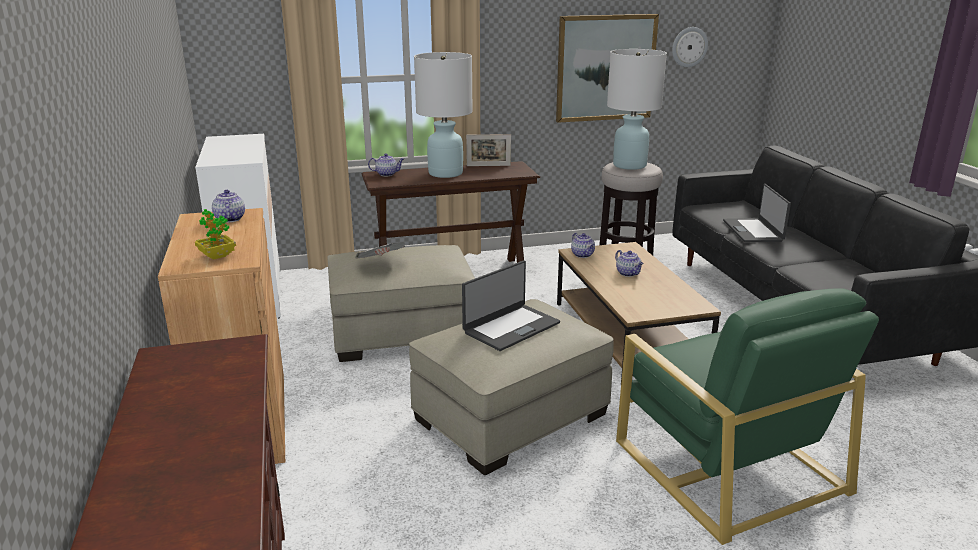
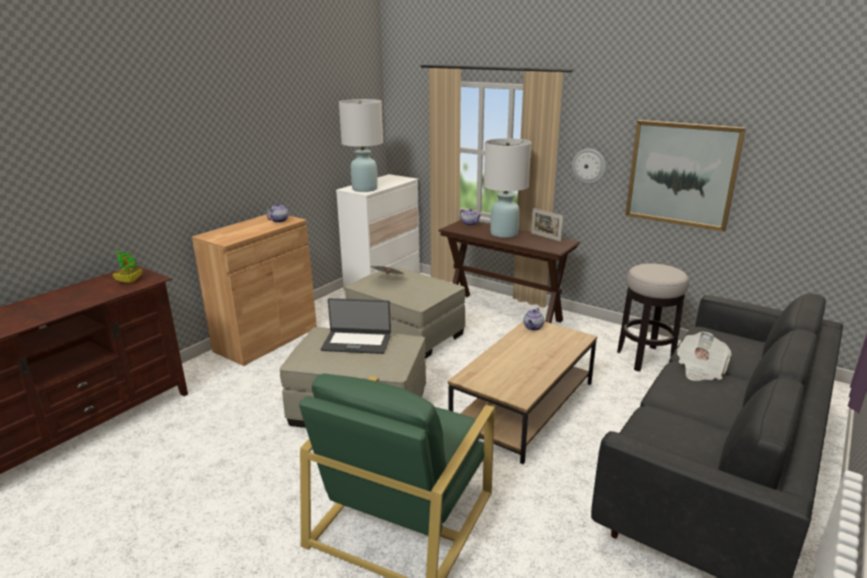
camera: 50 degrees right, 0 degrees up
potted plant [195,209,236,260] -> potted plant moved to [113,250,143,283]
white table lamp [607,49,667,170] -> white table lamp moved to [339,99,383,192]
teapot [615,250,644,277] -> none
wall clock [672,27,708,67] -> wall clock moved to [572,148,606,184]
laptop [723,184,791,242] -> newspaper [676,332,732,381]

